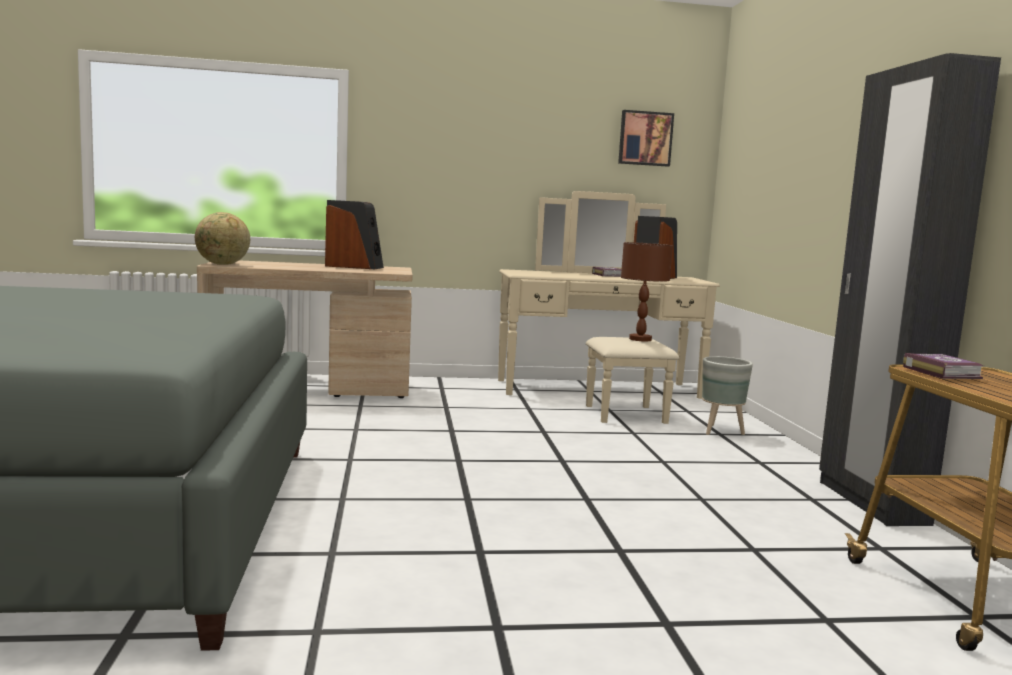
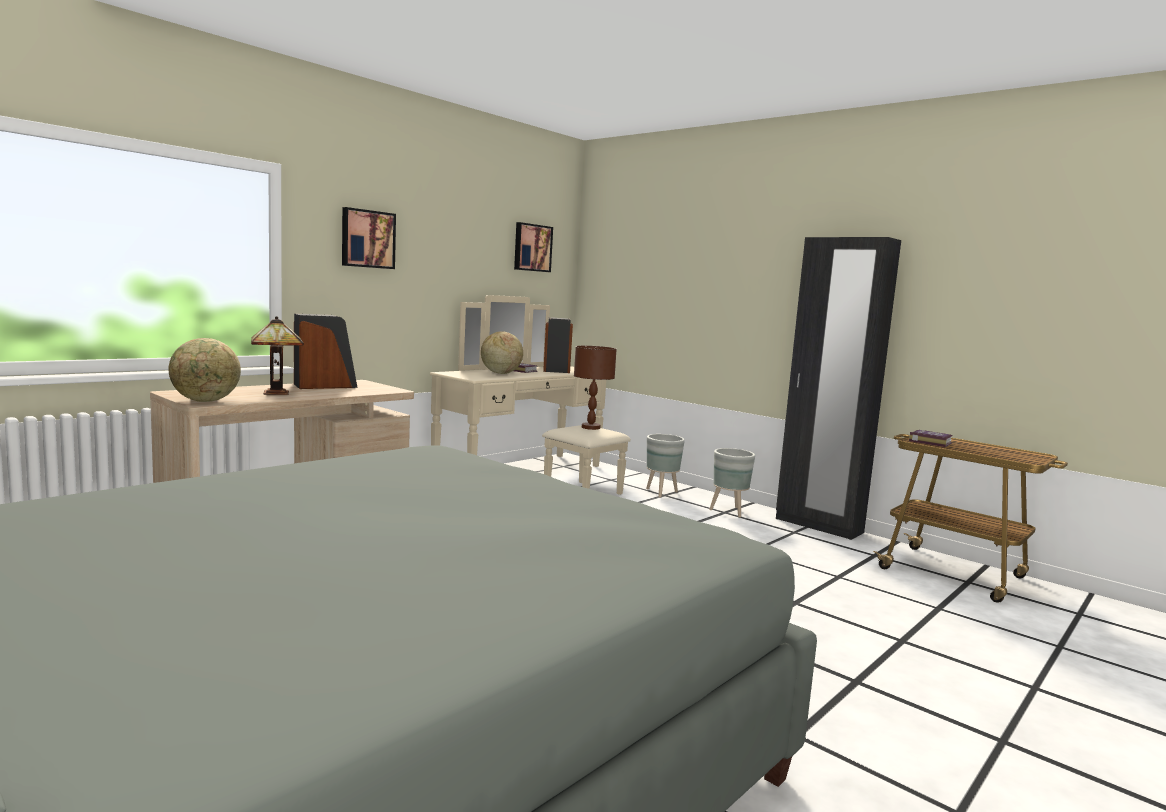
camera: 40 degrees left, 0 degrees up
none -> table lamp [251,316,304,395]
none -> picture [342,207,396,269]
none -> globe [481,331,523,374]
none -> grey planter [709,448,755,517]

